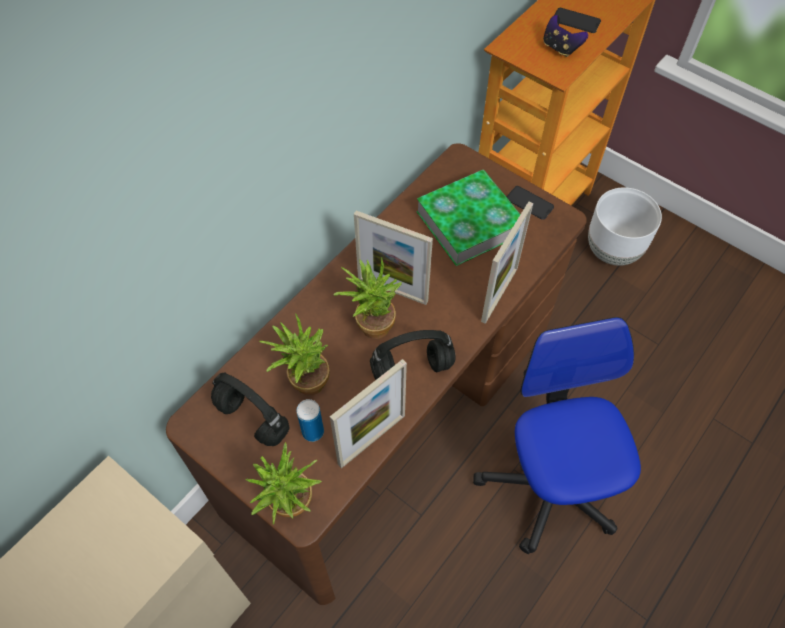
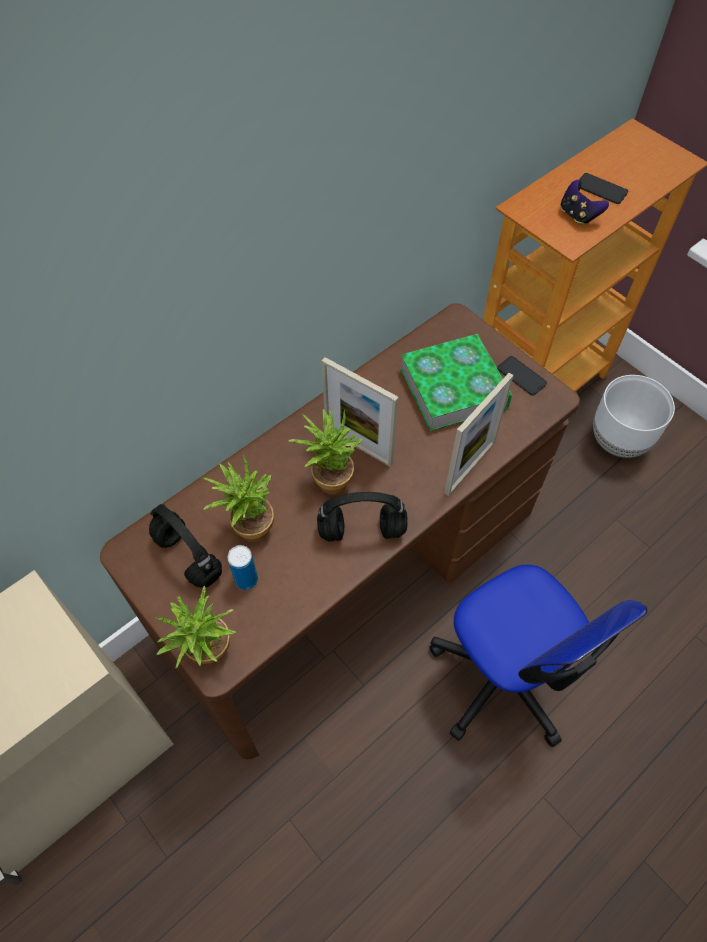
camera: 10 degrees right, 0 degrees up
picture frame [330,359,407,468] -> none
office chair [473,317,641,554] -> office chair turned 150 degrees clockwise [429,565,647,747]

